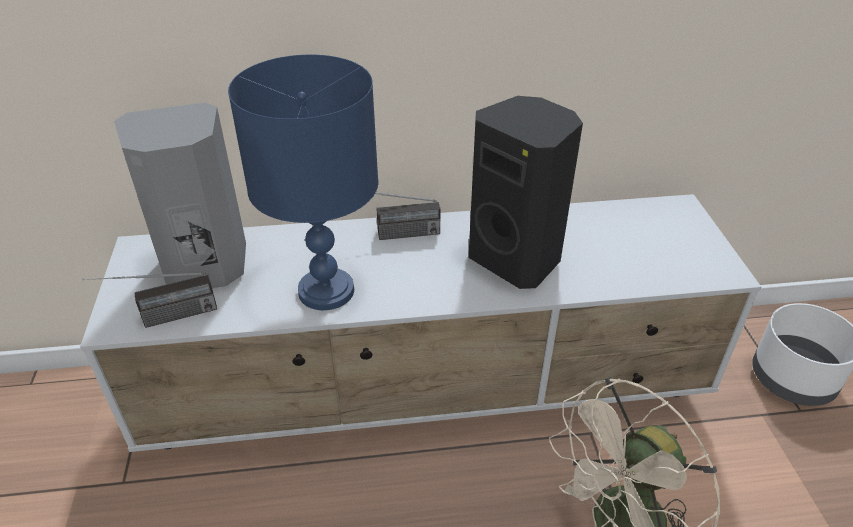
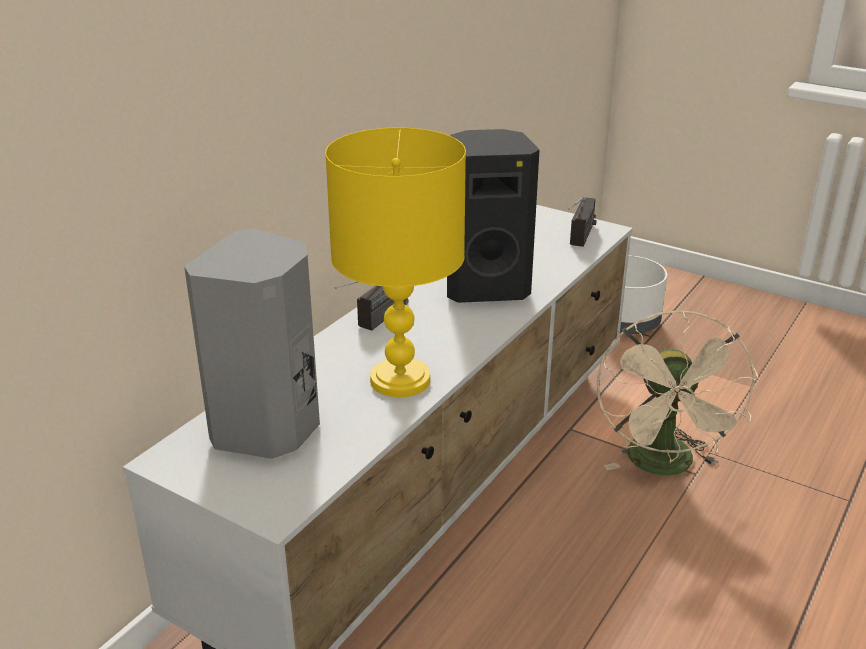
camera: 50 degrees left, 10 degrees down
radio [83,272,217,328] -> radio moved to [568,197,597,247]
blue table lamp [228,55,378,310] -> yellow table lamp [325,128,466,397]

